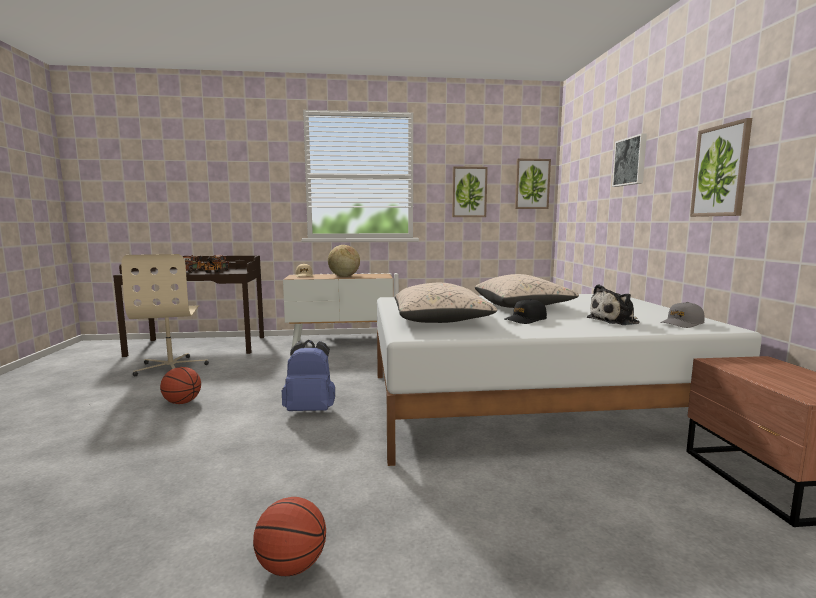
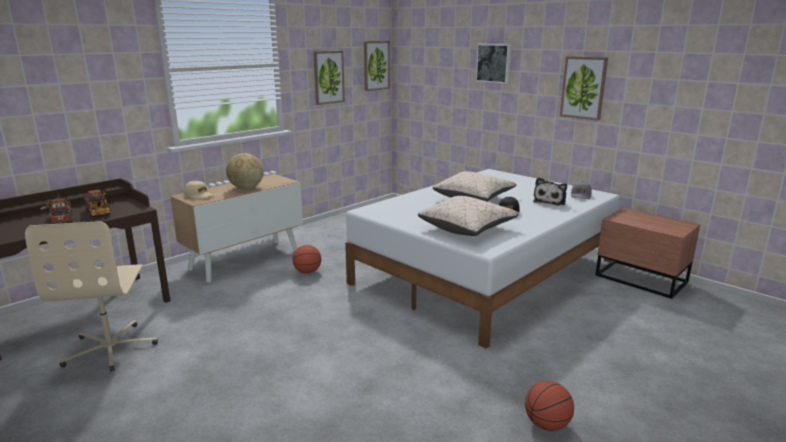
camera: 40 degrees left, 10 degrees up
beige office chair [121,254,209,376] -> beige office chair turned 45 degrees clockwise [25,221,158,371]
basketball [160,367,201,404] -> basketball moved to [292,245,321,274]
blue backpack [282,340,335,411] -> none

